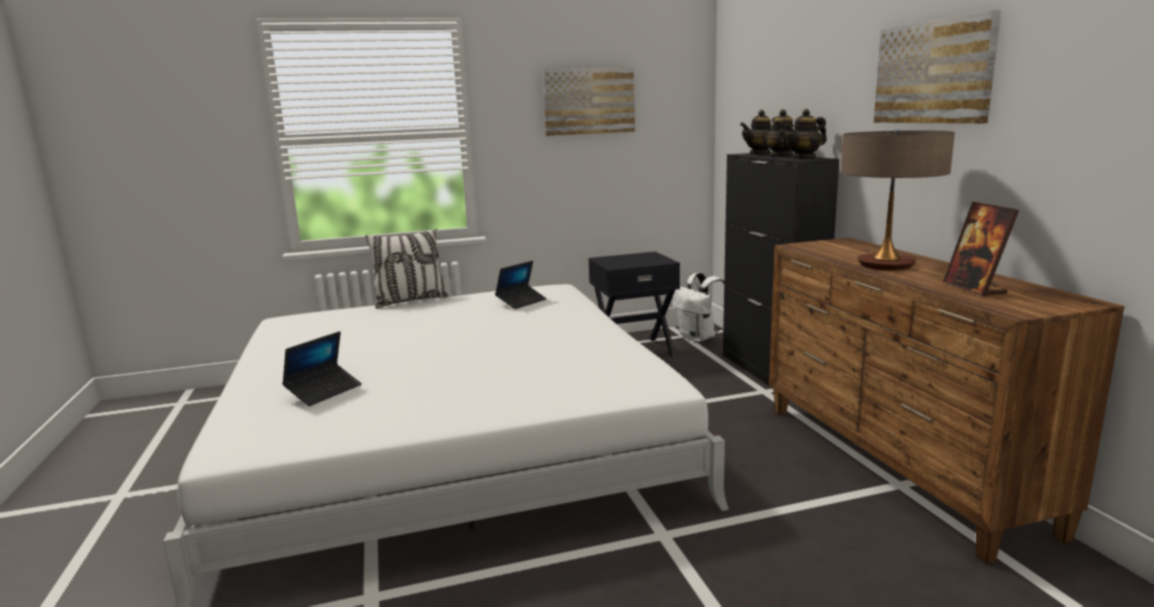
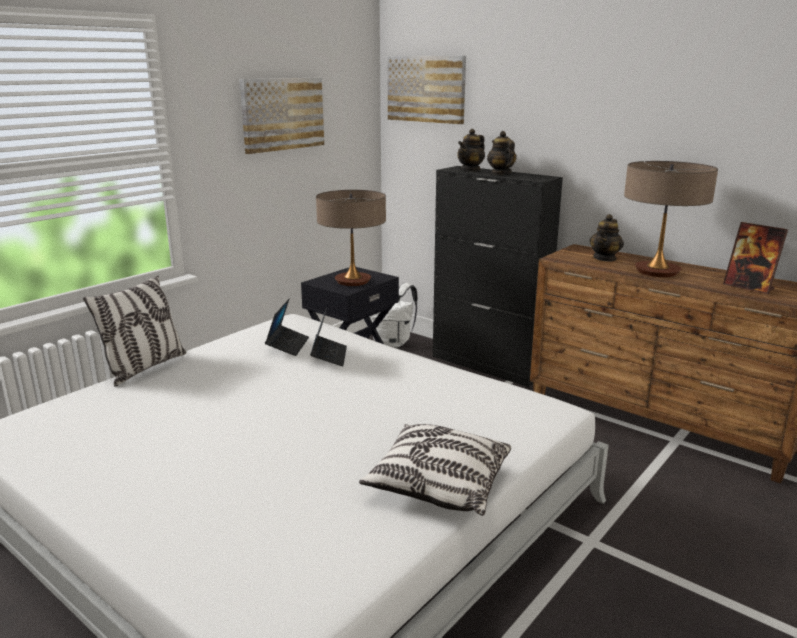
camera: 35 degrees left, 5 degrees up
laptop [282,331,362,406] -> laptop moved to [310,307,347,366]
teapot [784,109,827,160] -> teapot moved to [589,214,624,262]
picture [874,10,1001,124] -> picture moved to [388,56,466,124]
none -> table lamp [316,190,386,286]
none -> pillow [359,424,511,516]

